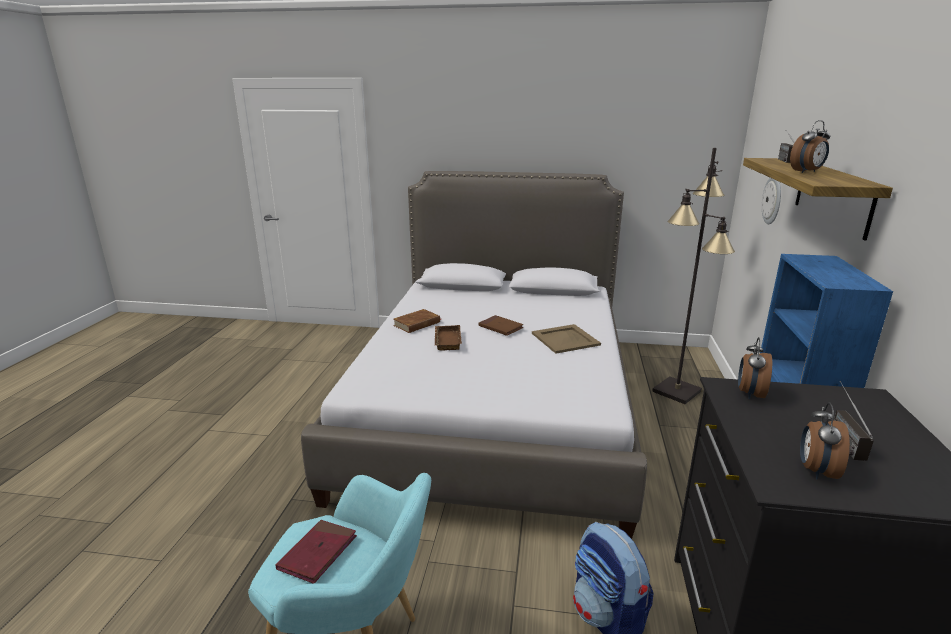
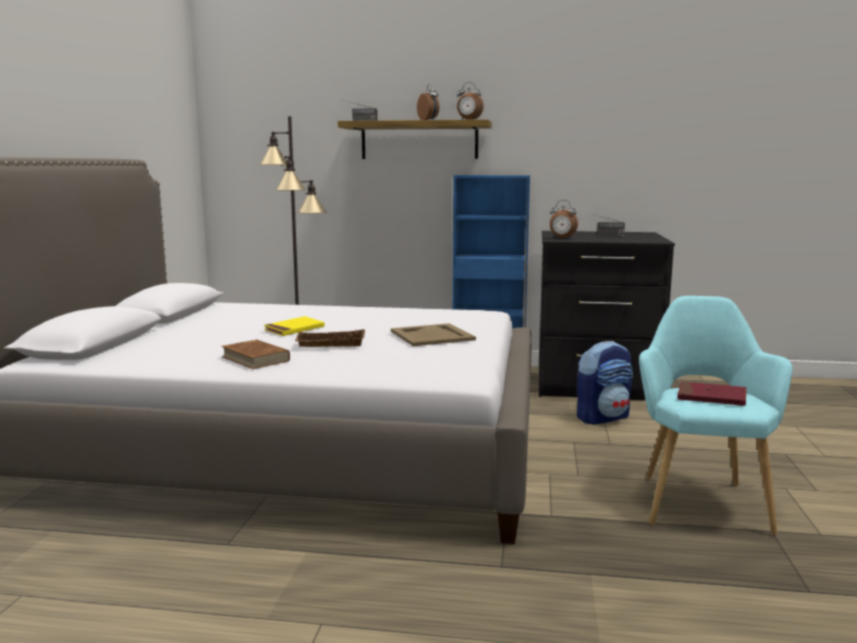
camera: 90 degrees left, 10 degrees down
brown book [478,315,524,336] -> yellow book [264,316,325,336]
beige tray [532,324,601,354] -> beige tray moved to [391,323,476,346]
wall clock [762,178,781,224] -> none
alarm clock [800,402,850,480] -> alarm clock moved to [457,82,484,120]

